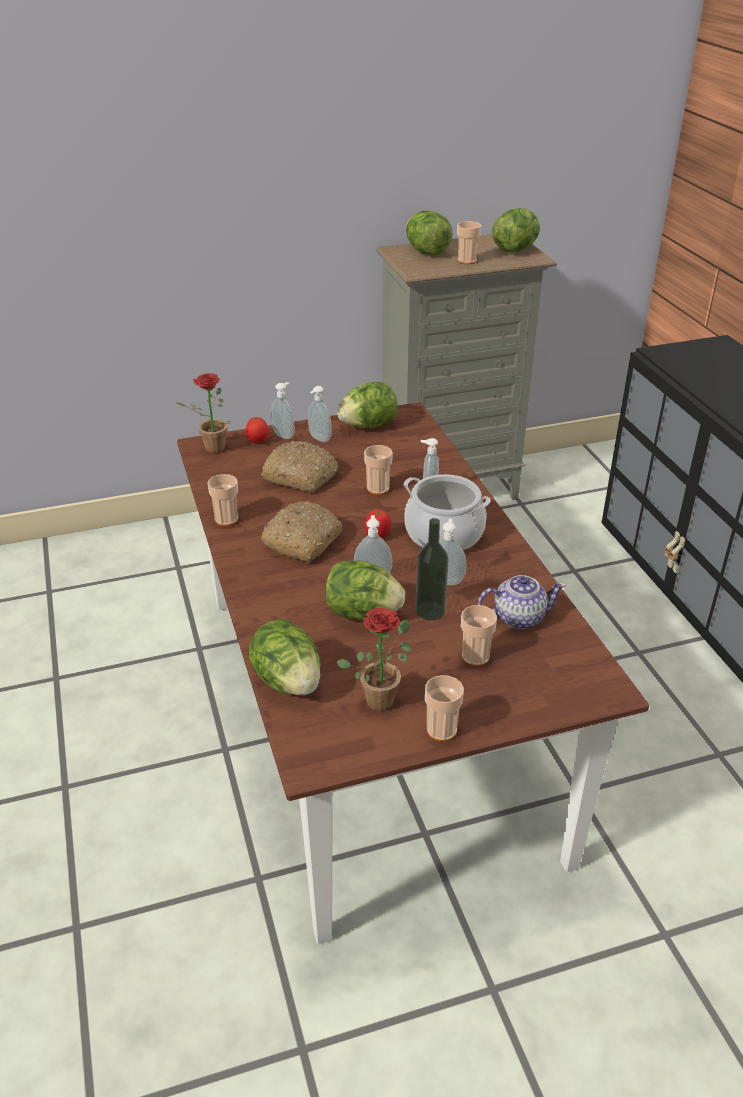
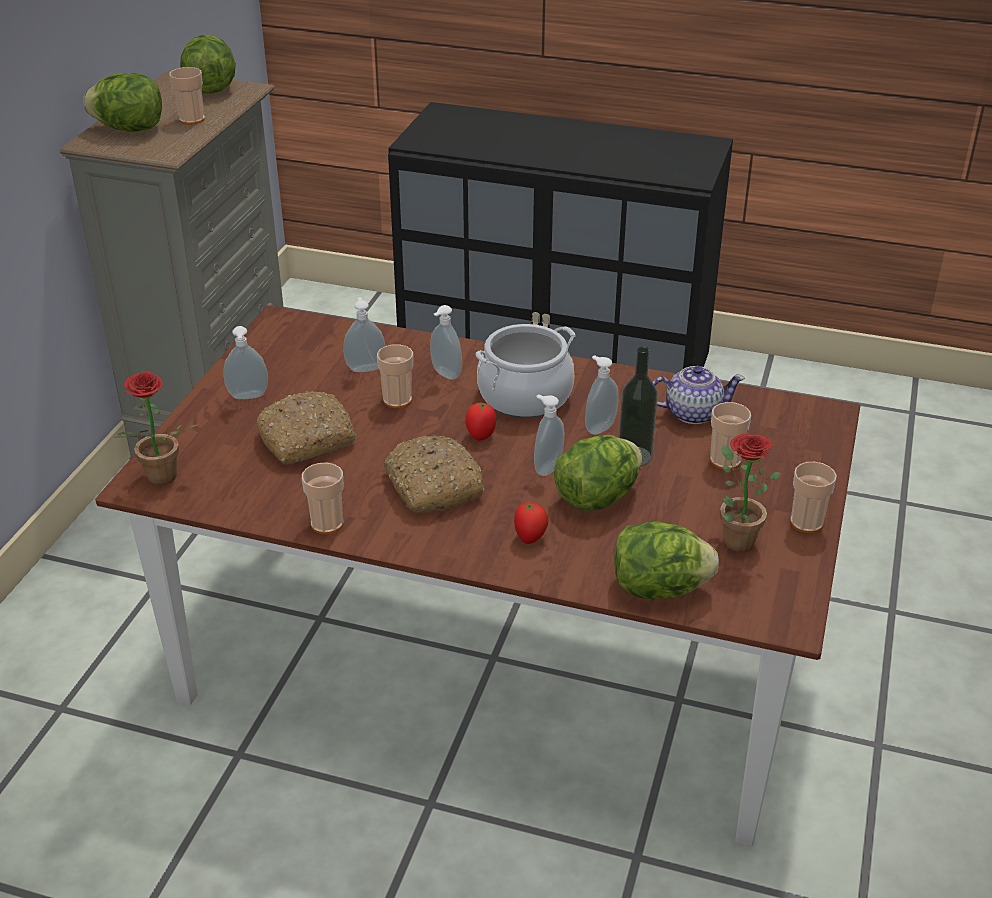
camera: 55 degrees left, 0 degrees up
tomato [245,417,269,443] -> tomato moved to [514,502,549,544]
soap dispenser [271,382,295,439] -> soap dispenser moved to [343,297,385,372]
lettuce [337,382,398,428] -> none
teapot [478,575,566,629] -> teapot turned 60 degrees clockwise [653,366,745,424]

